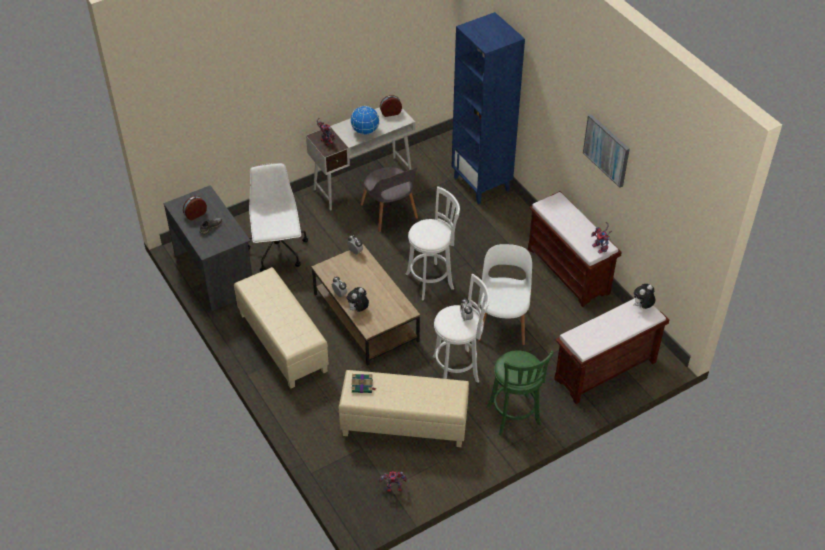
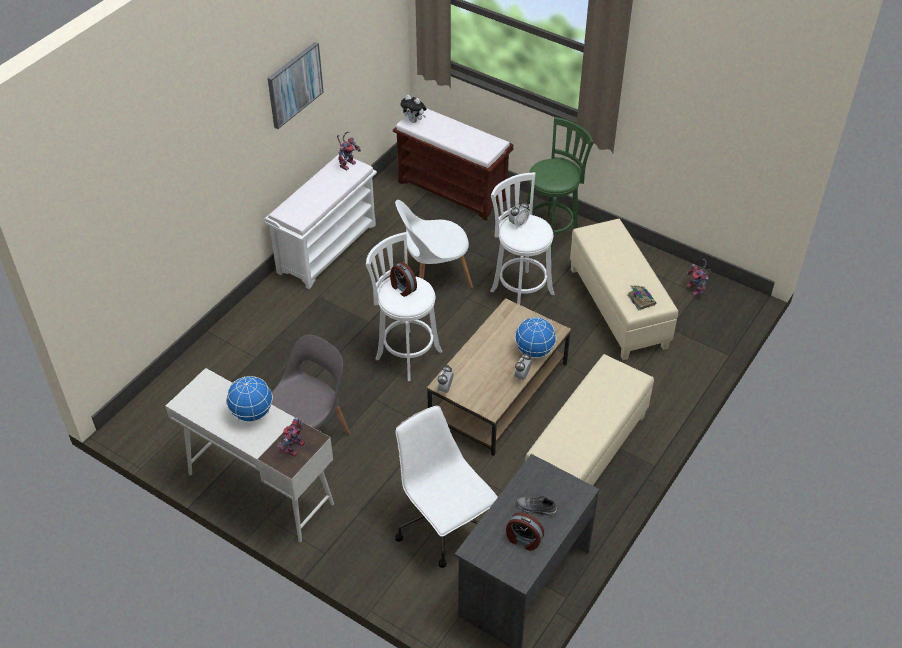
camera: 115 degrees left, 0 degrees up
white office chair [248,163,308,272] -> white office chair turned 90 degrees clockwise [395,406,498,568]
plush toy [347,287,369,312] -> globe [515,317,556,358]
alarm clock [380,95,402,117] -> alarm clock moved to [390,262,417,297]
blue bookcase [452,12,525,204] -> none
brown bench [528,191,622,307] -> white bench [265,154,377,289]

